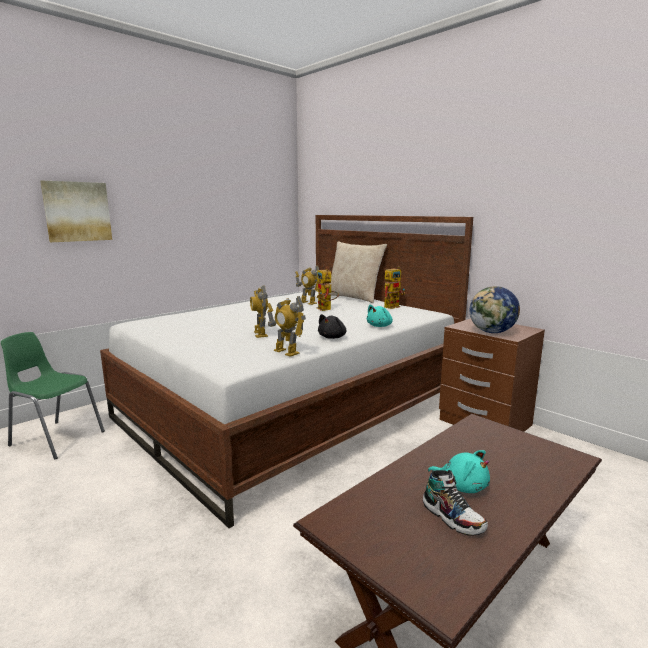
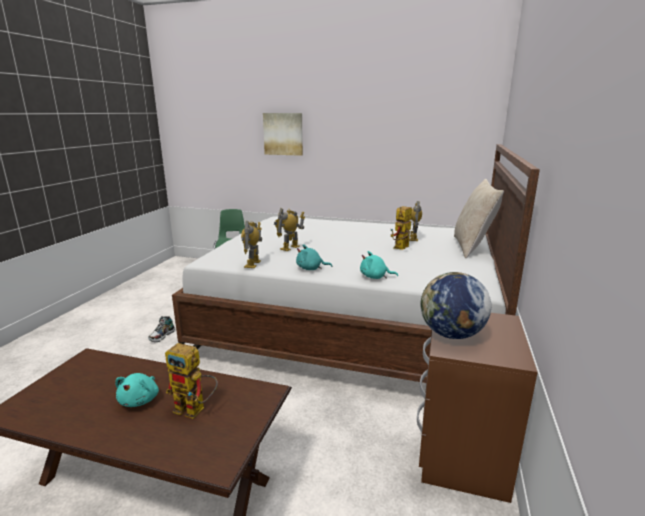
camera: 60 degrees right, 5 degrees up
black plush toy [318,314,347,339] -> turquoise plush toy [296,244,332,270]
toy robot [384,267,405,309] -> toy robot moved to [165,343,218,419]
shoe [423,470,488,536] -> shoe moved to [148,316,175,342]

